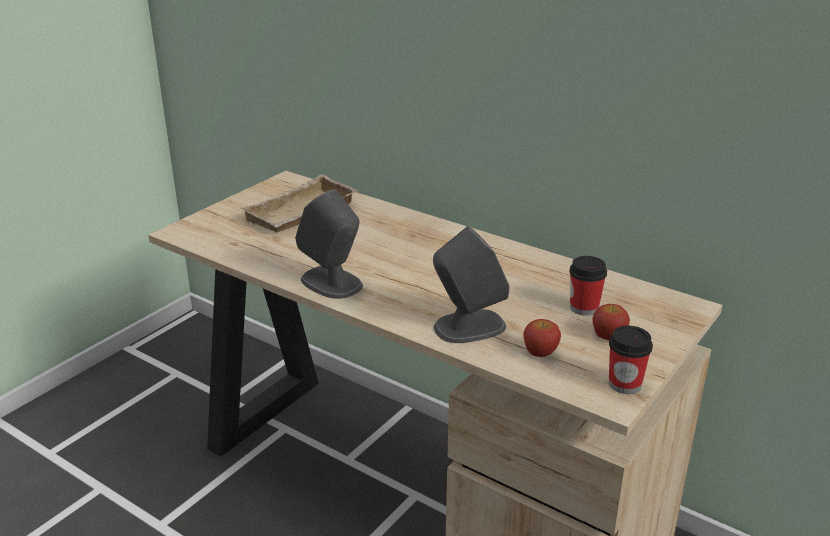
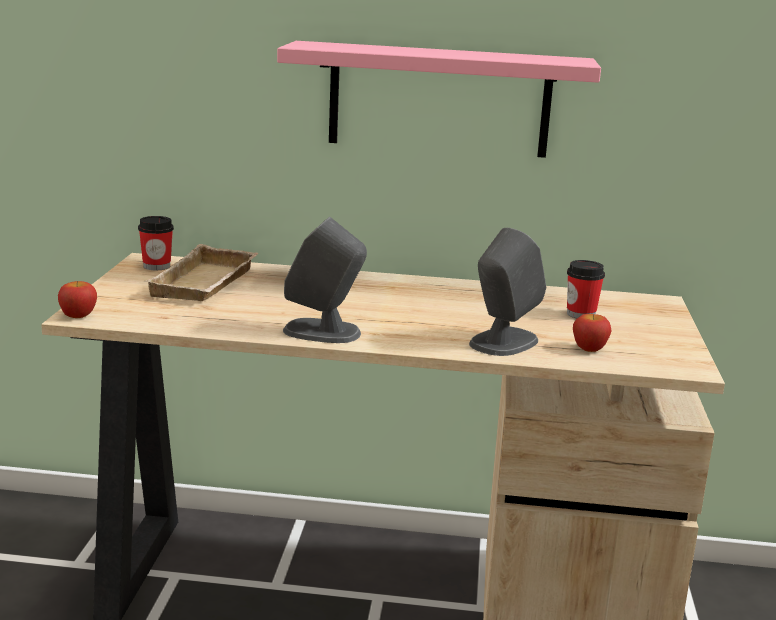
camera: 30 degrees left, 10 degrees down
apple [593,304,630,340] -> apple moved to [58,281,97,318]
cup [609,326,653,394] -> cup moved to [138,216,174,270]
none -> pink shelf [277,41,601,158]

